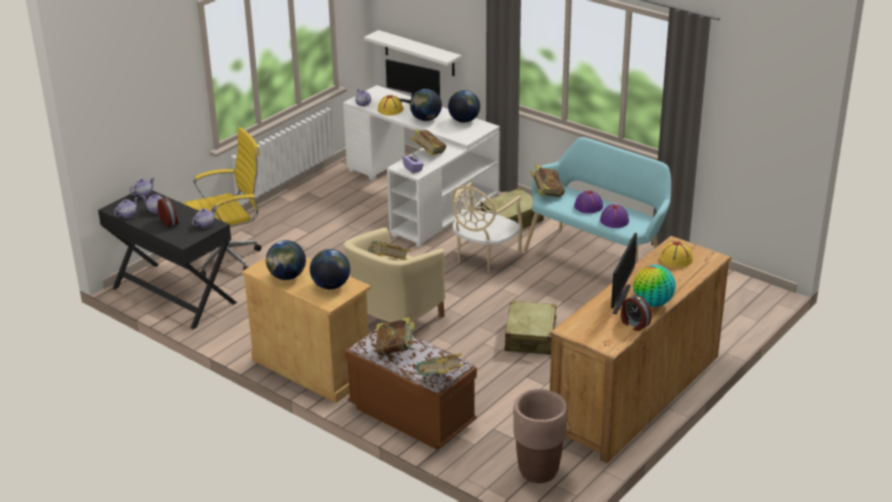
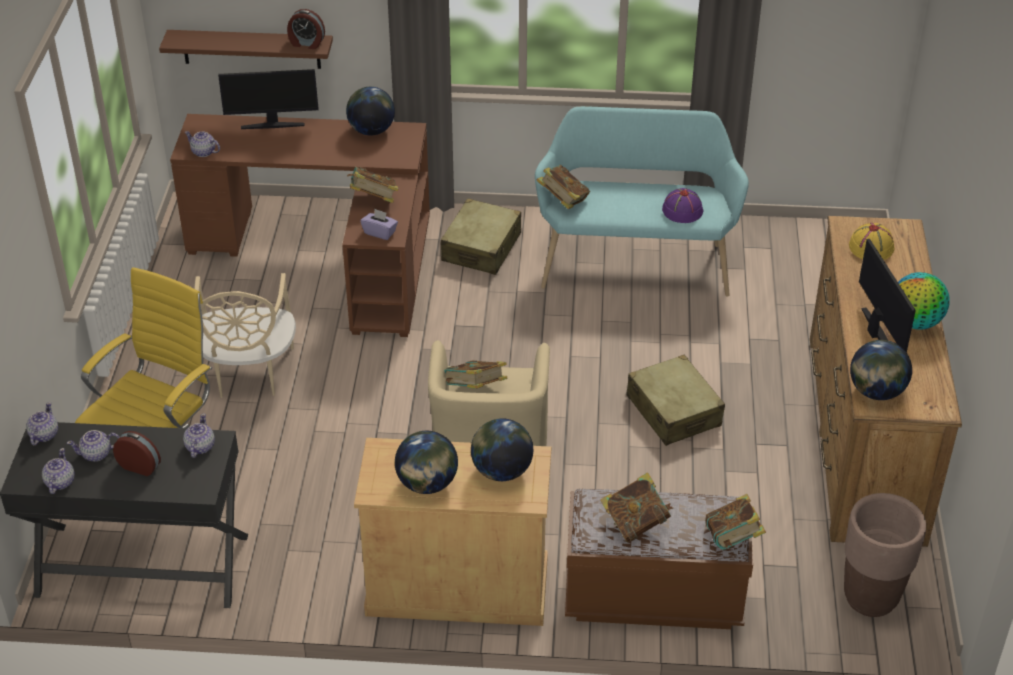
camera: 35 degrees left, 10 degrees up
white desk [343,85,500,247] -> brown desk [170,114,430,337]
white shelf [364,30,462,76] -> brown shelf [159,30,333,69]
yellow hat [378,95,404,116] -> none
globe [410,89,442,121] -> globe moved to [850,340,912,400]
beige chair [452,182,523,272] -> beige chair moved to [194,273,296,398]
purple hat [574,191,603,213] -> none
alarm clock [621,295,652,331] -> alarm clock moved to [287,9,325,49]

